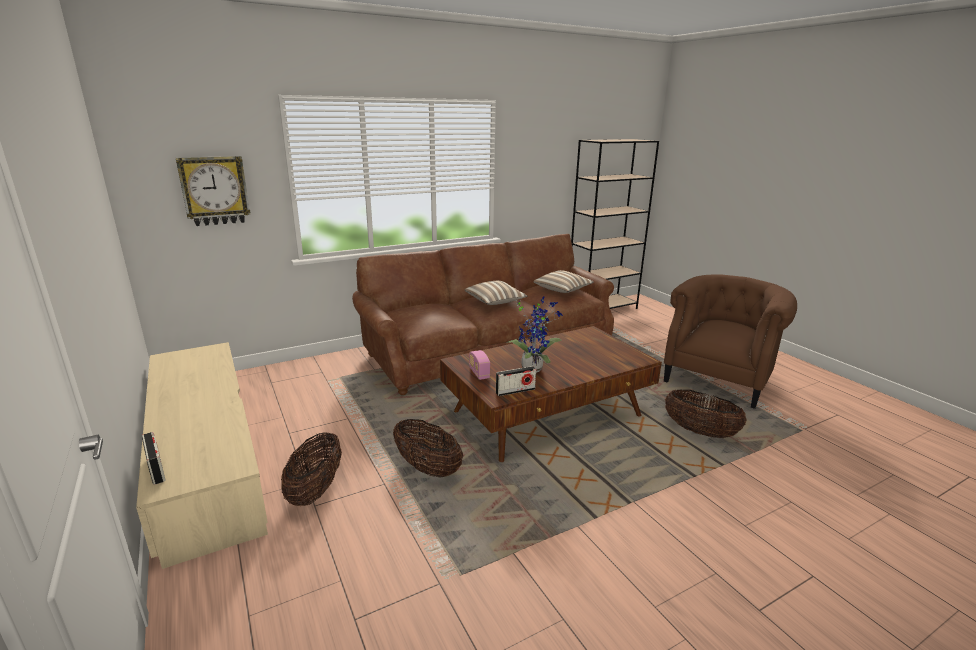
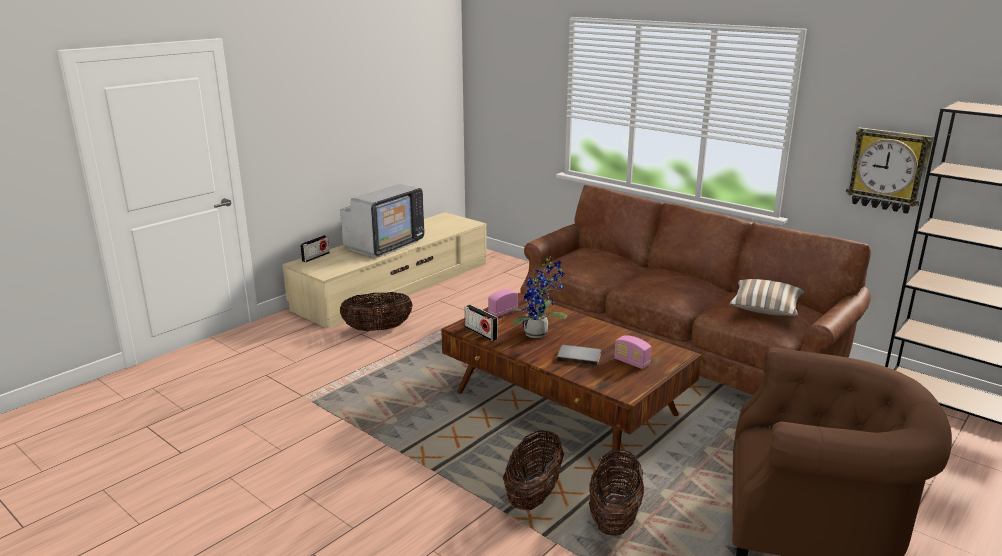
camera: 70 degrees right, 0 degrees up
wall clock [176,156,250,226] -> wall clock moved to [846,127,934,214]
basket [393,419,463,477] -> basket moved to [503,430,564,511]
pillow [465,281,527,305] -> none
none -> television [340,184,424,257]
none -> grey book [557,345,601,366]
none -> radio [614,335,651,369]

